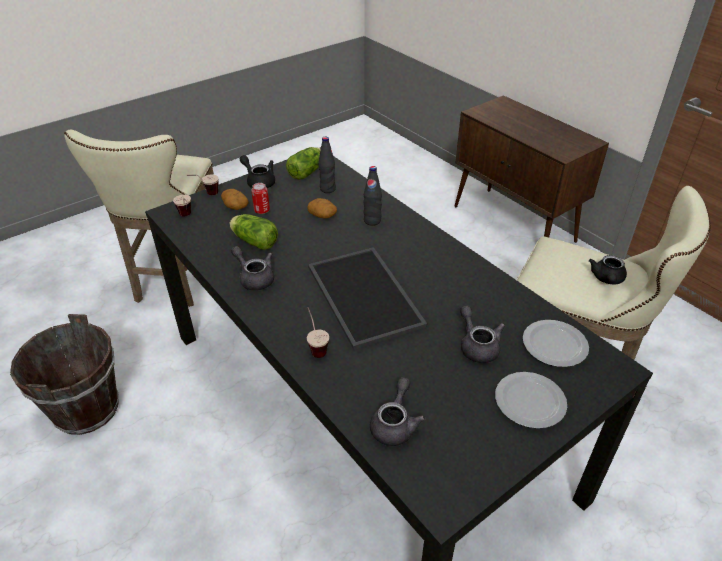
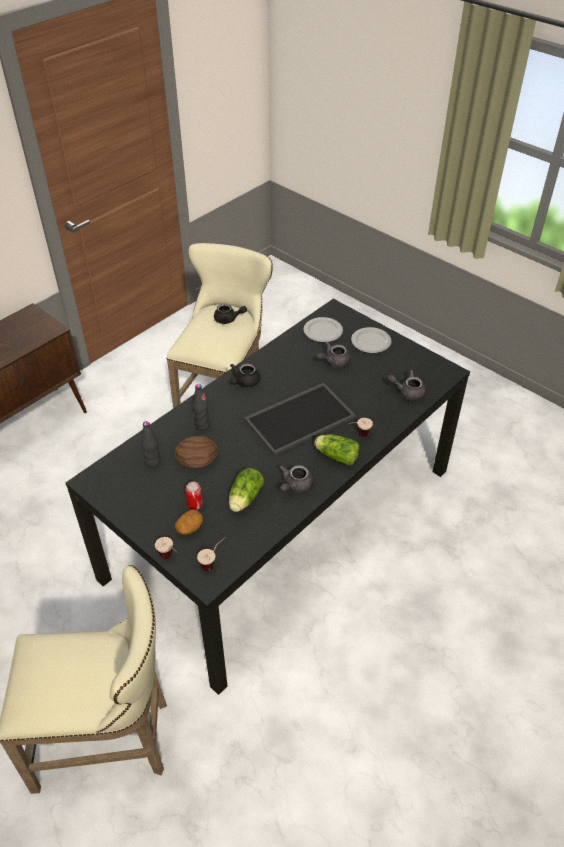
camera: 100 degrees left, 5 degrees up
brown bucket [10,314,119,435] -> none
black teapot [240,155,275,188] -> black teapot moved to [230,363,260,387]
lettuce [286,147,321,179] -> lettuce moved to [314,434,360,465]
potato [307,198,337,219] -> brown bowl [175,436,218,469]

